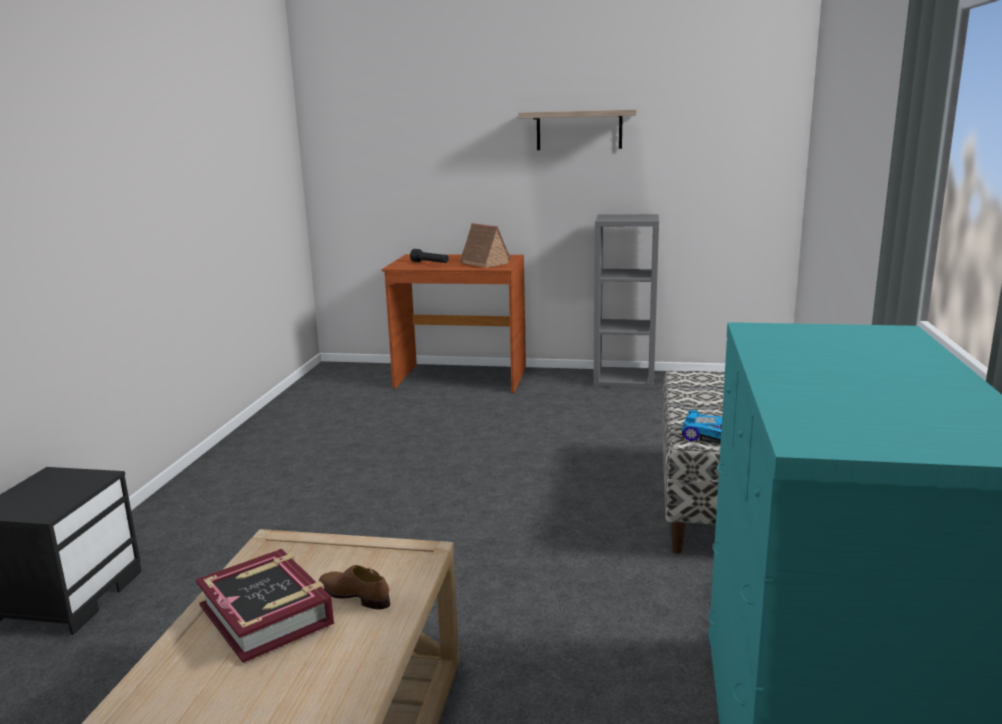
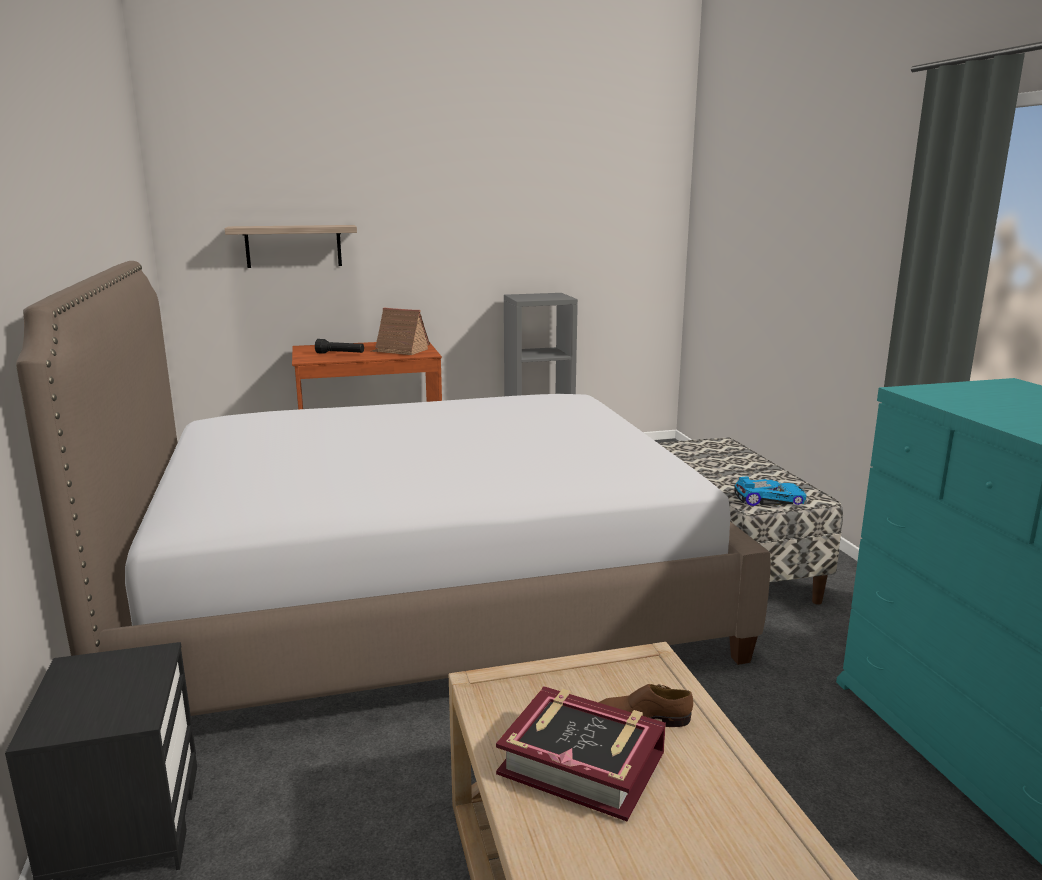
camera: 25 degrees left, 0 degrees up
shelf [518,109,637,150] -> shelf moved to [225,225,357,268]
none -> bed [16,261,771,716]

